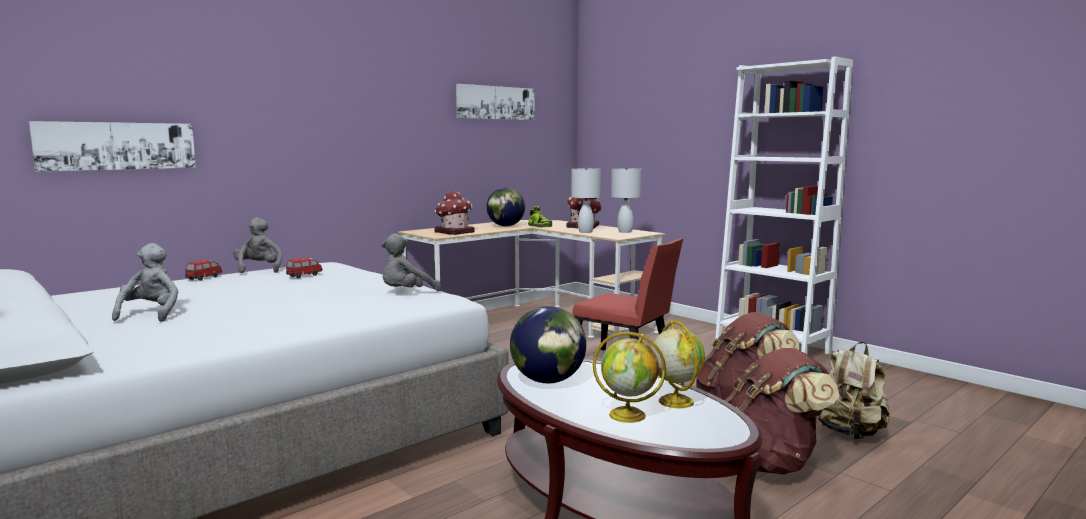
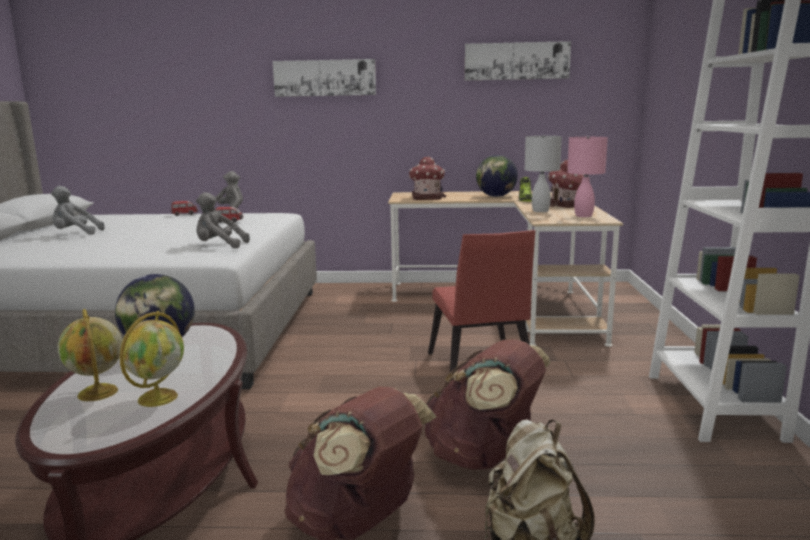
camera: 45 degrees right, 5 degrees up
picture [29,121,196,172] -> picture moved to [272,59,376,97]
grey plush toy [112,243,178,322] -> grey plush toy turned 135 degrees counterclockwise [51,186,105,235]
white table lamp [611,168,642,233] -> pink table lamp [567,136,608,217]

